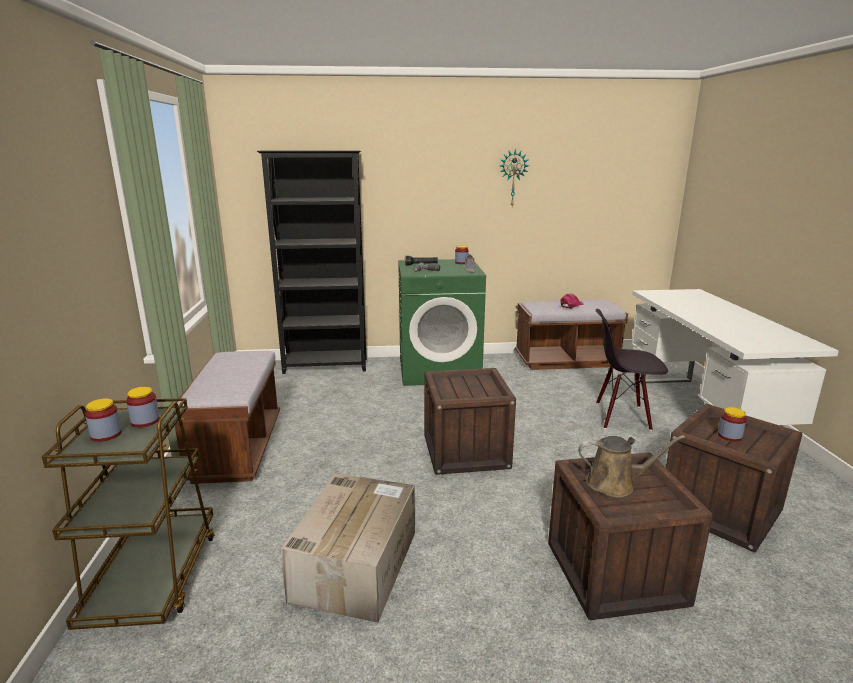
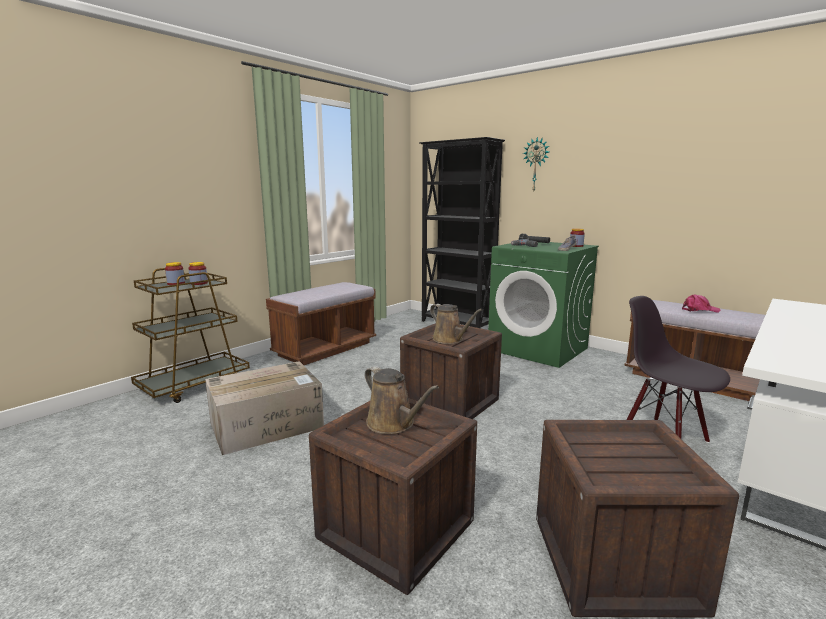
camera: 45 degrees right, 5 degrees down
wall clock [500,149,529,207] -> wall clock moved to [523,137,549,192]
jar [718,407,746,442] -> none
none -> brown watering can [430,304,482,344]

